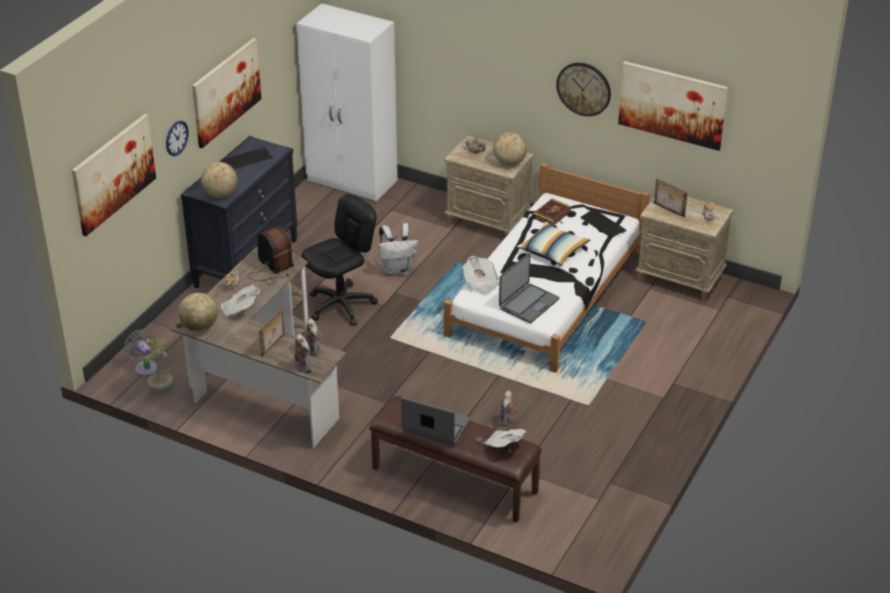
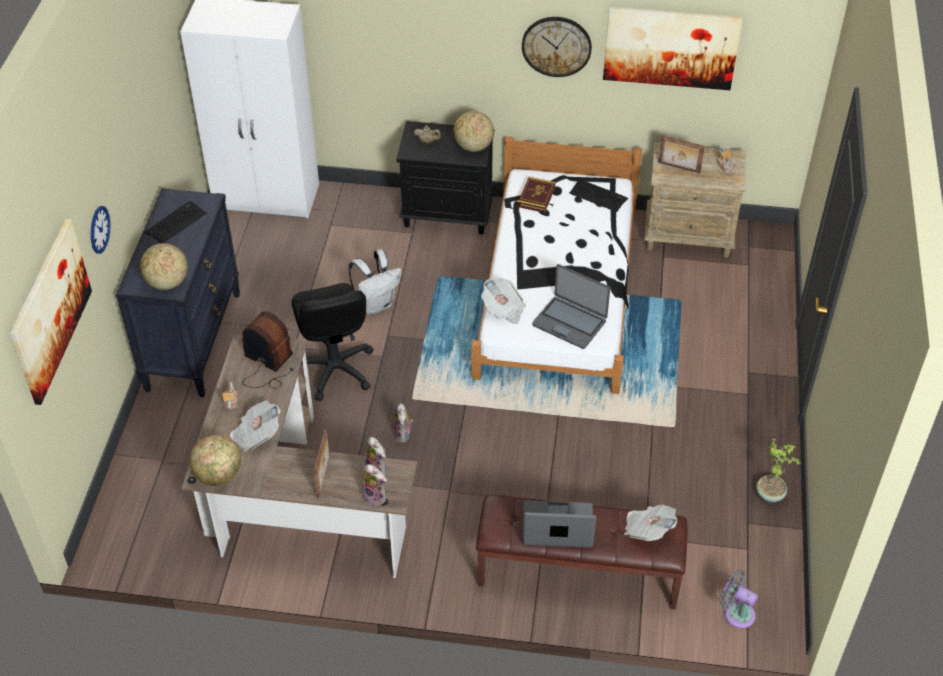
camera: 20 degrees left, 10 degrees up
grey fan [125,329,158,377] -> grey fan moved to [719,570,758,629]
potted plant [143,338,173,392] -> potted plant moved to [756,438,801,502]
picture [192,38,261,148] -> none
black office chair [302,195,378,326] -> black office chair turned 135 degrees clockwise [292,283,374,401]
beige nightstand [444,136,534,237] -> black nightstand [396,121,494,235]
laptop [499,253,559,323] -> laptop turned 105 degrees clockwise [532,264,610,349]
plush toy [499,390,517,427] -> plush toy moved to [394,403,413,443]
pillow [517,222,591,266] -> none

